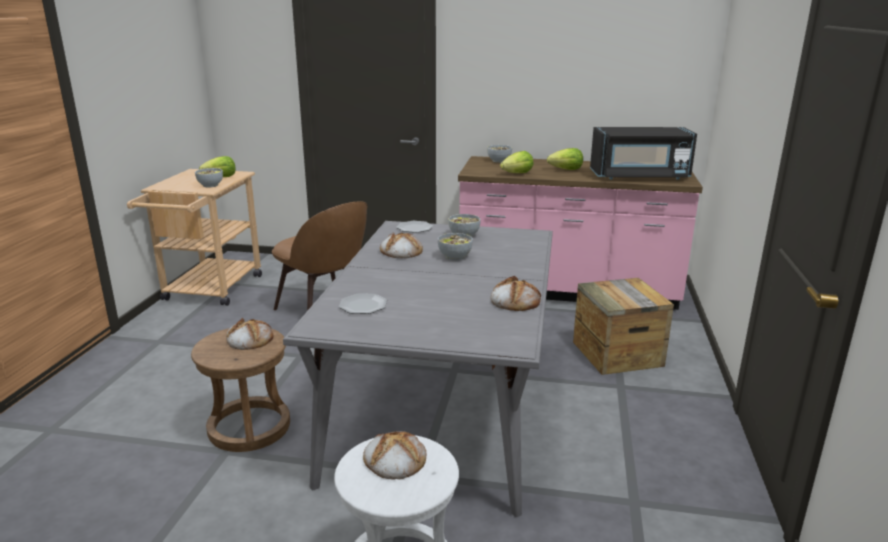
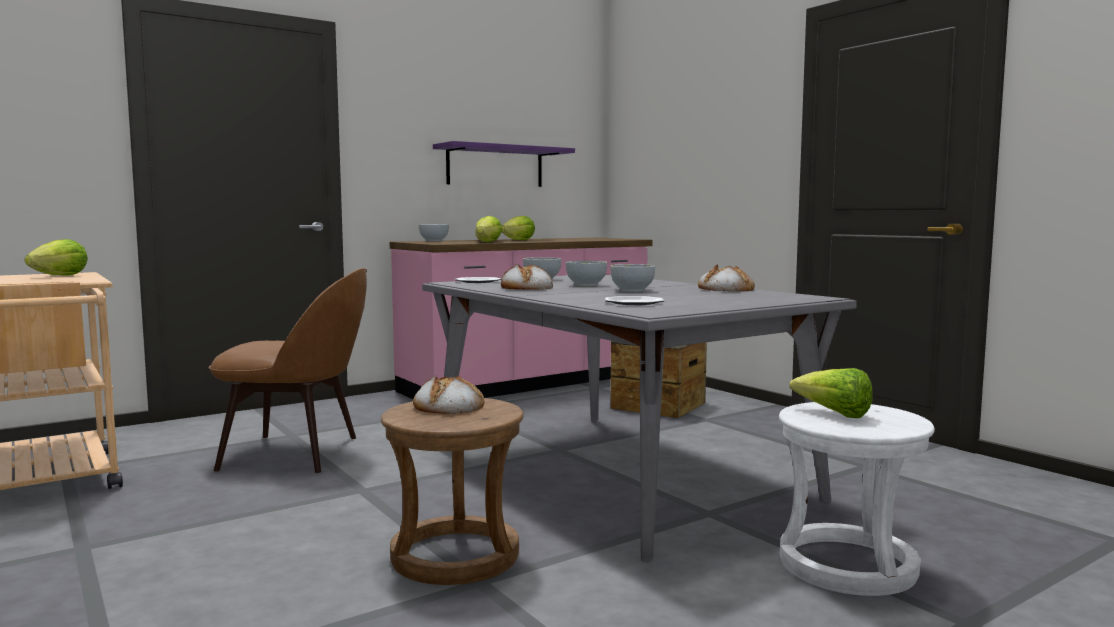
camera: 45 degrees left, 15 degrees down
bowl [195,168,223,188] -> bowl moved to [610,264,655,292]
bread [363,431,426,480] -> lettuce [789,368,873,418]
black microwave [590,127,697,180] -> none
none -> purple shelf [433,141,575,187]

